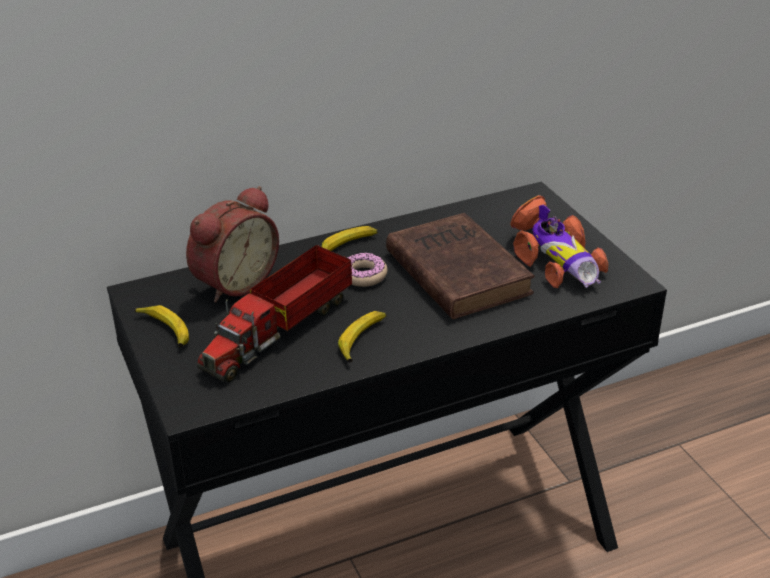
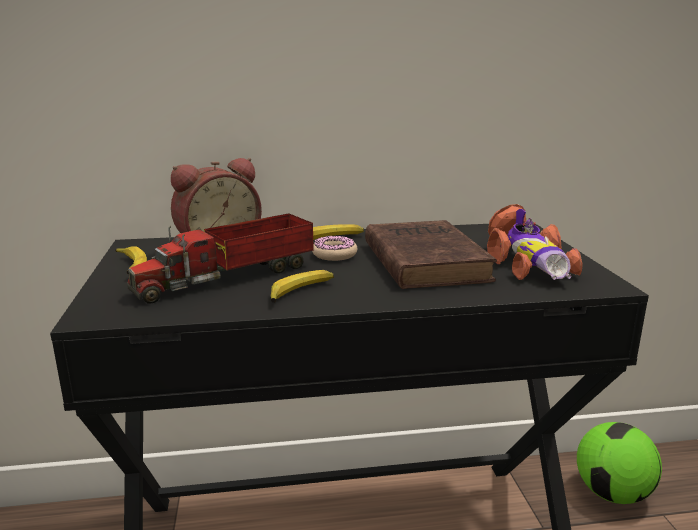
camera: 15 degrees right, 15 degrees down
none -> football [577,422,662,504]

